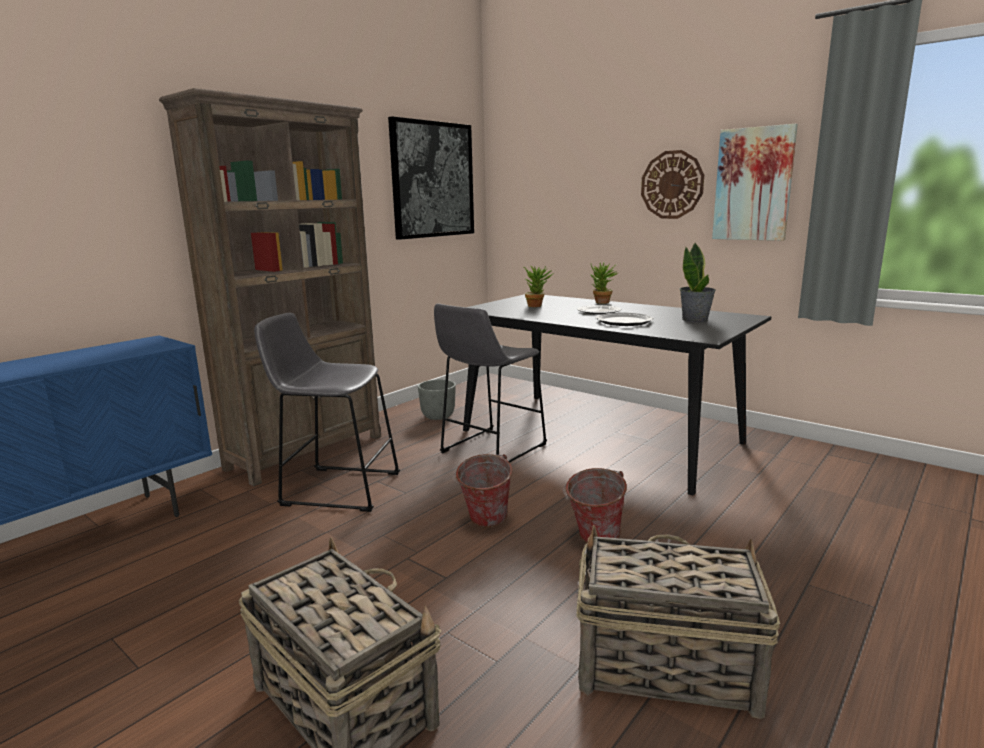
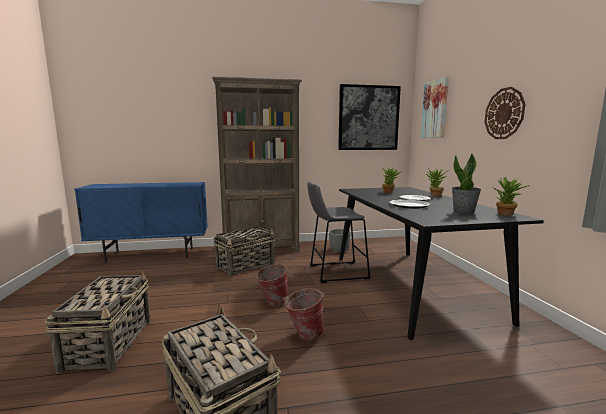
camera: 40 degrees right, 5 degrees down
grey stool [254,313,400,512] -> basket [213,226,275,277]
picture [712,124,798,241] -> picture moved to [421,76,449,138]
none -> potted plant [493,177,530,216]

